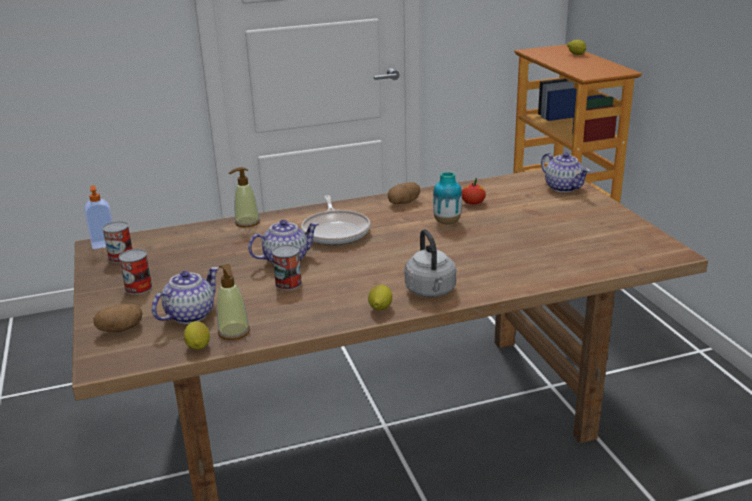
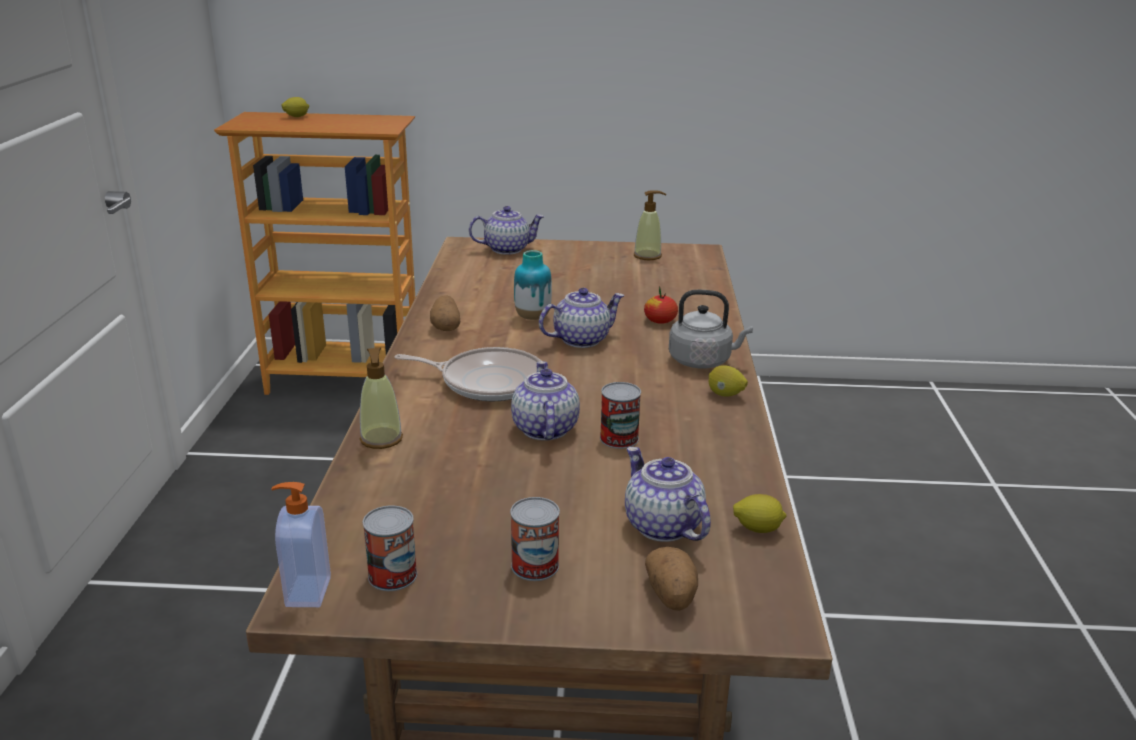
camera: 70 degrees left, 0 degrees up
soap dispenser [217,264,250,340] -> soap dispenser moved to [634,190,666,260]
apple [462,178,486,204] -> apple moved to [644,286,678,324]
none -> teapot [539,288,625,348]

